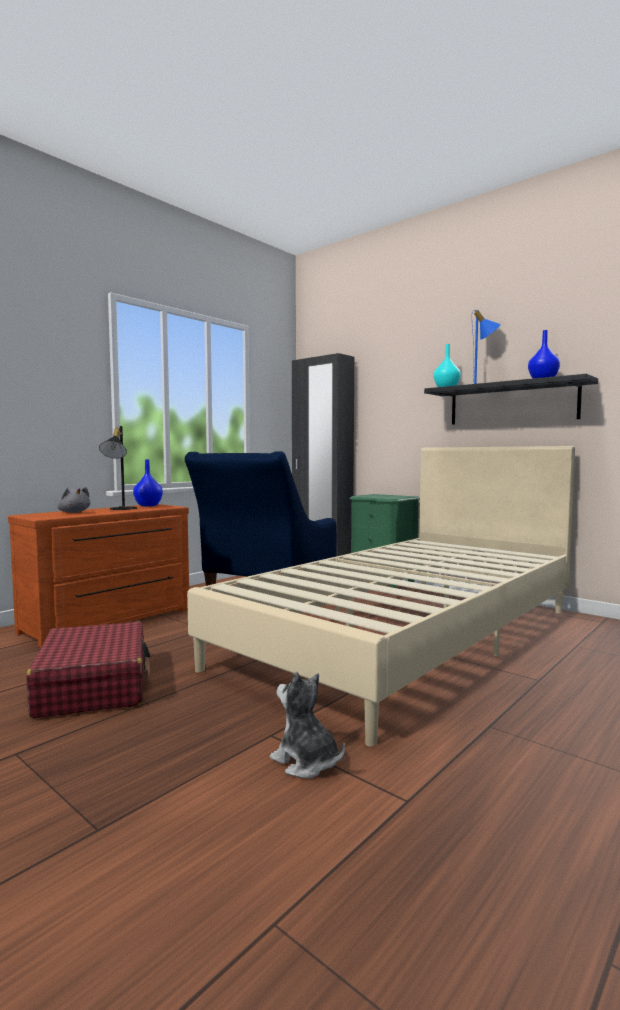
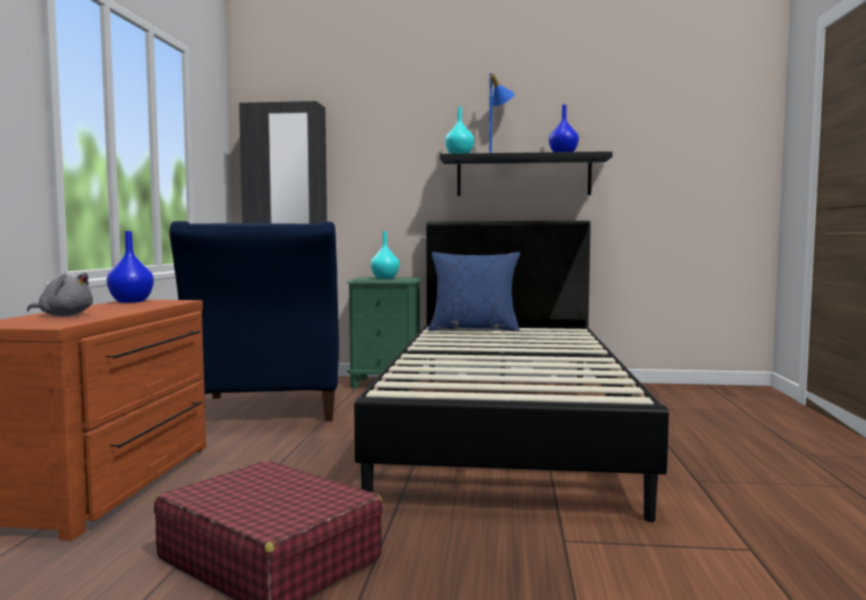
camera: 35 degrees left, 0 degrees up
black table lamp [99,426,137,510] -> none
beige bed [187,446,575,747] -> black bed [354,221,669,522]
plush toy [270,672,345,778] -> none
none -> turquoise vase [370,231,400,279]
none -> blue pillow [428,252,520,332]

